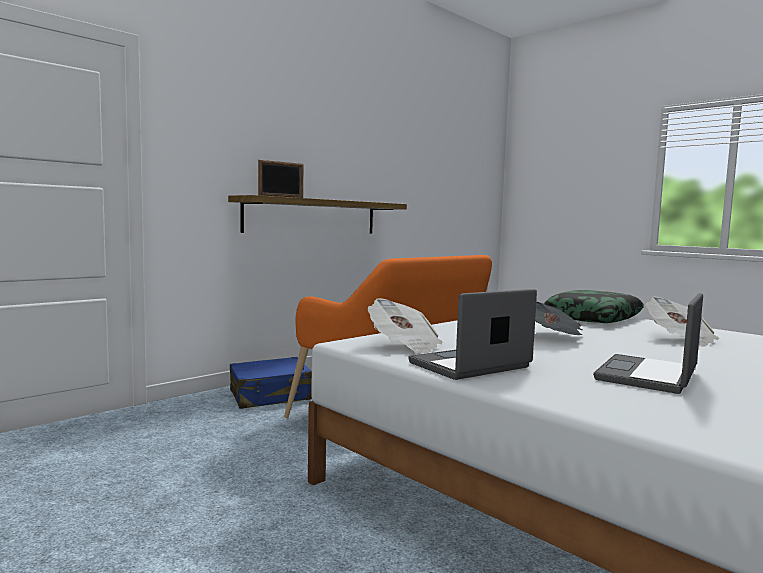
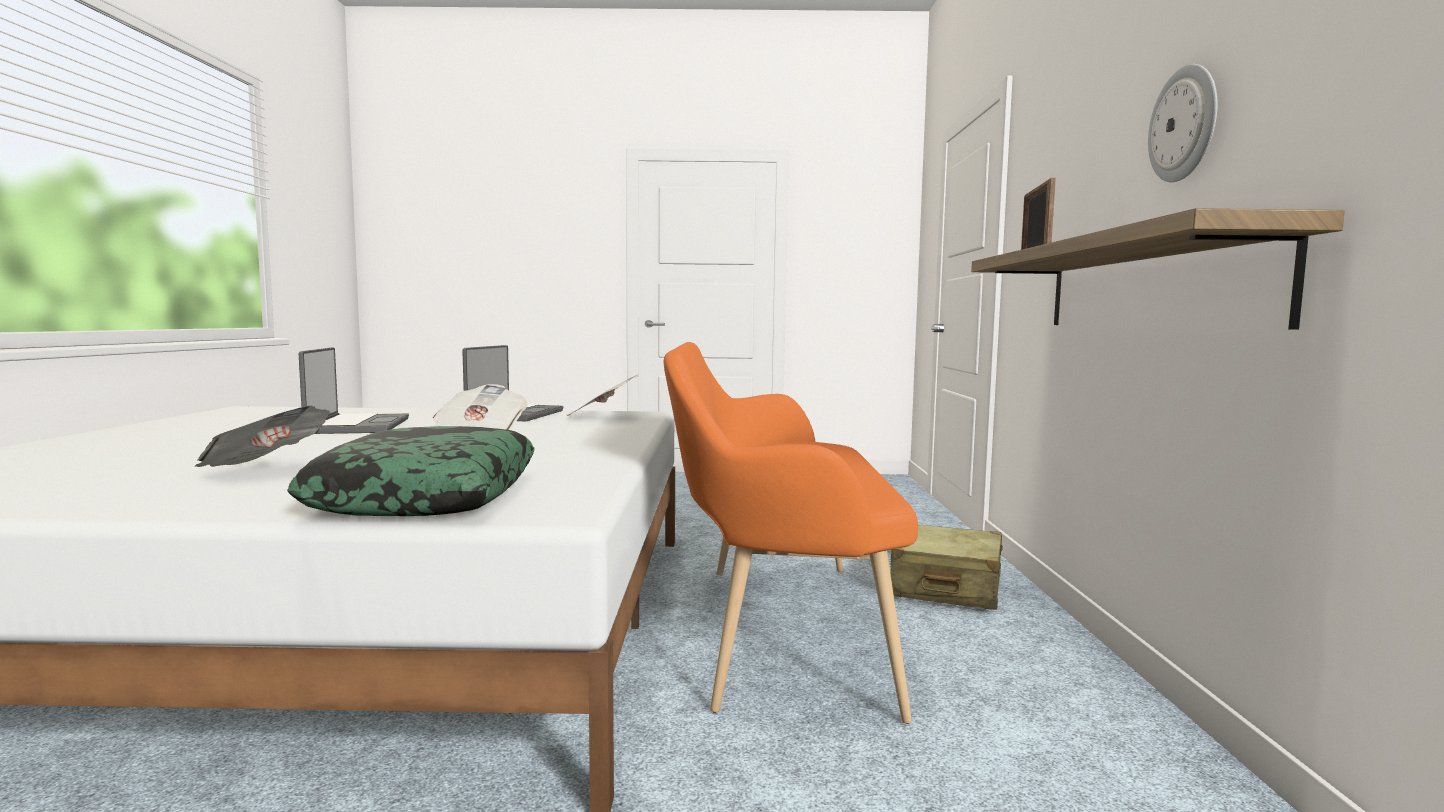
camera: 135 degrees right, 0 degrees up
blue suitcase [230,357,312,409] -> beige suitcase [891,525,1003,610]
none -> wall clock [1148,64,1218,182]

